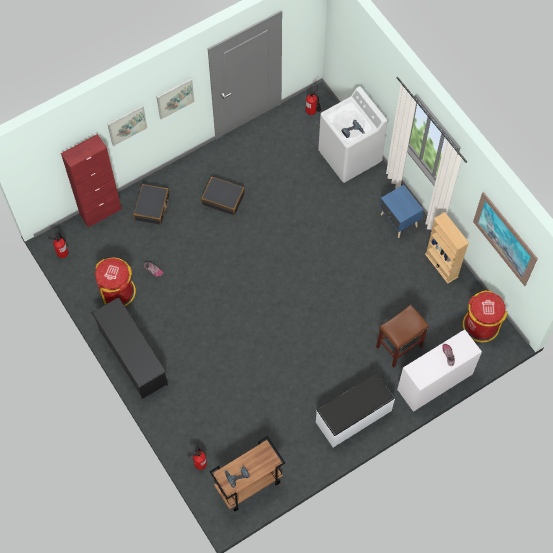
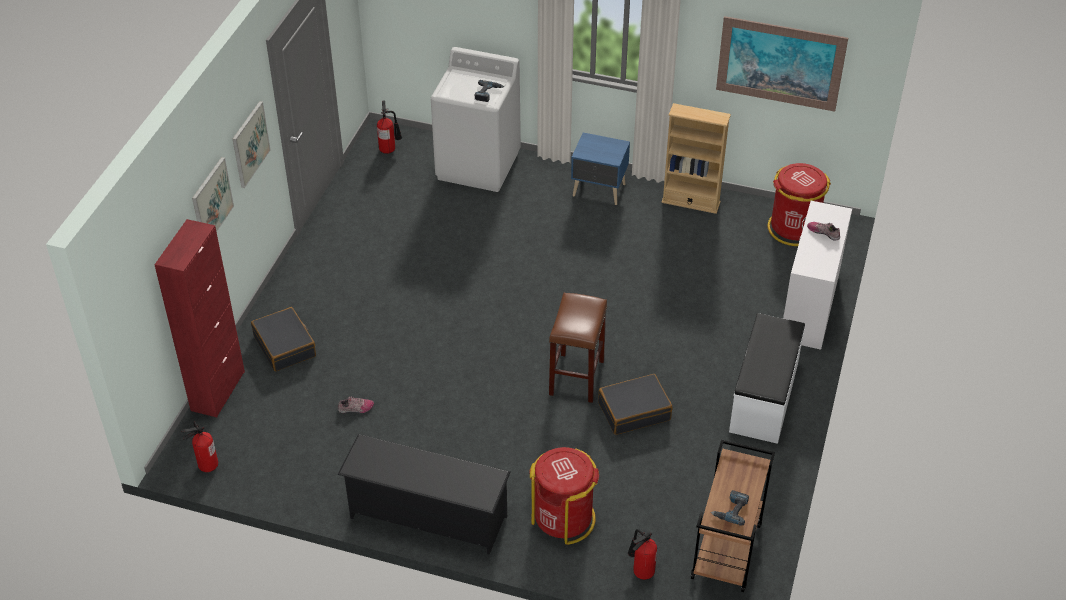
camera: 40 degrees left, 20 degrees down
red trash can [95,258,136,307] -> red trash can moved to [529,447,599,545]
black suitcase [201,177,245,215] -> black suitcase moved to [598,374,673,435]
brown stool [376,305,429,368] -> brown stool moved to [549,293,607,403]

